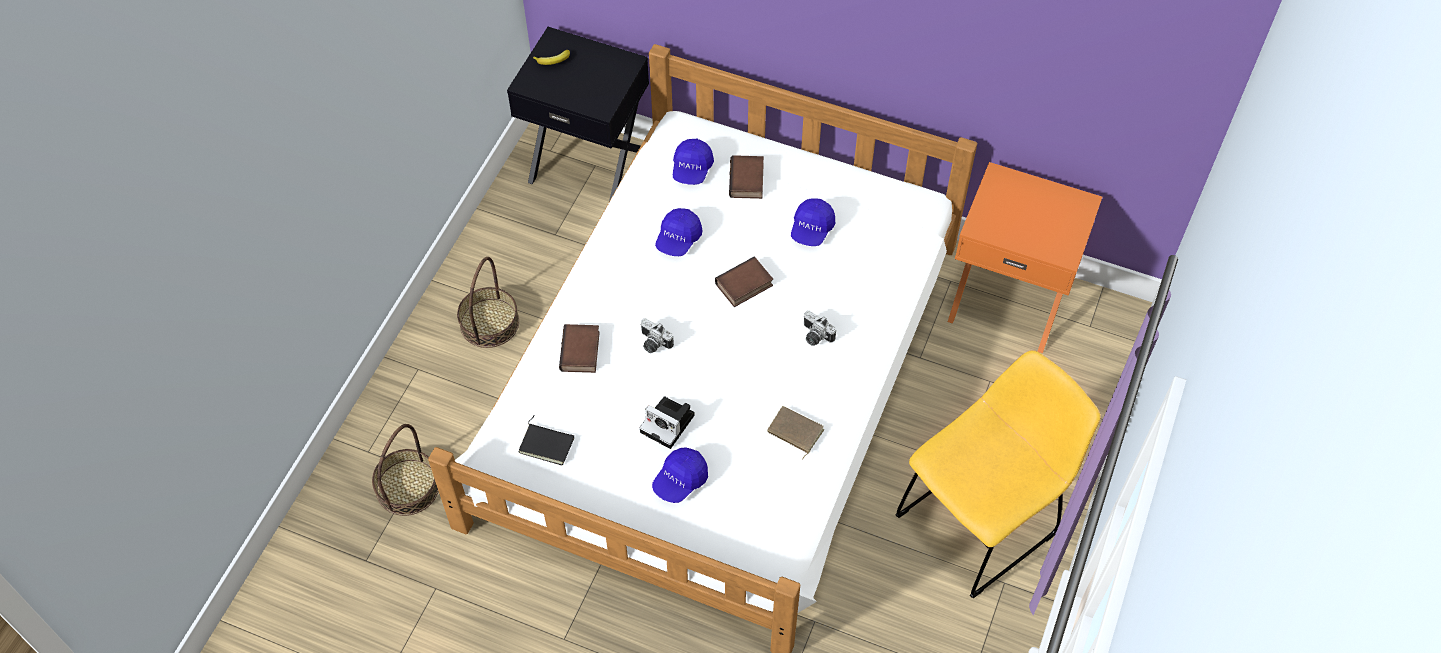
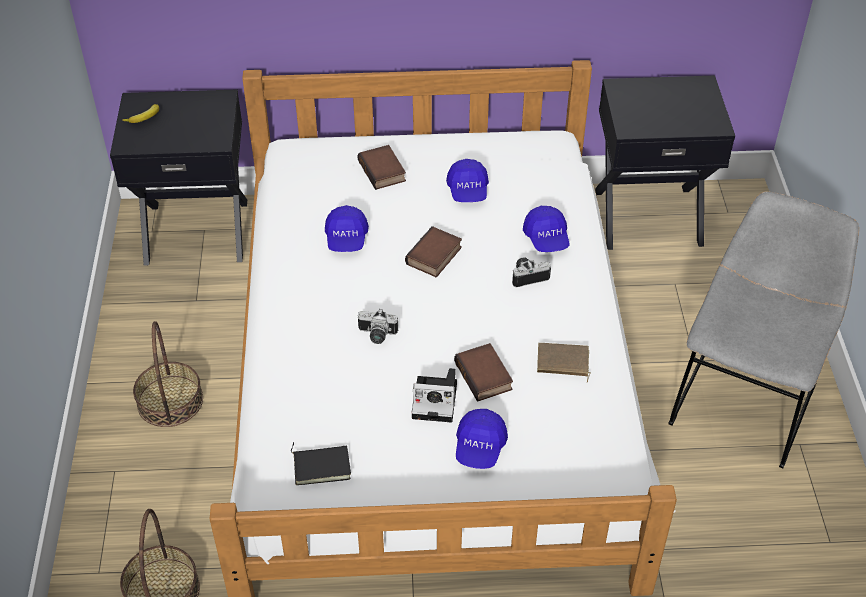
camera: 25 degrees left, 10 degrees down
book [559,324,600,373] -> book moved to [454,343,513,402]
blue cap [673,139,714,185] -> blue cap moved to [523,205,569,252]
camera [804,311,836,346] -> camera turned 150 degrees clockwise [512,257,551,288]
yellow chair [895,350,1101,598] -> grey chair [669,192,859,468]
orange nightstand [948,162,1102,353] -> black nightstand [595,76,735,250]

